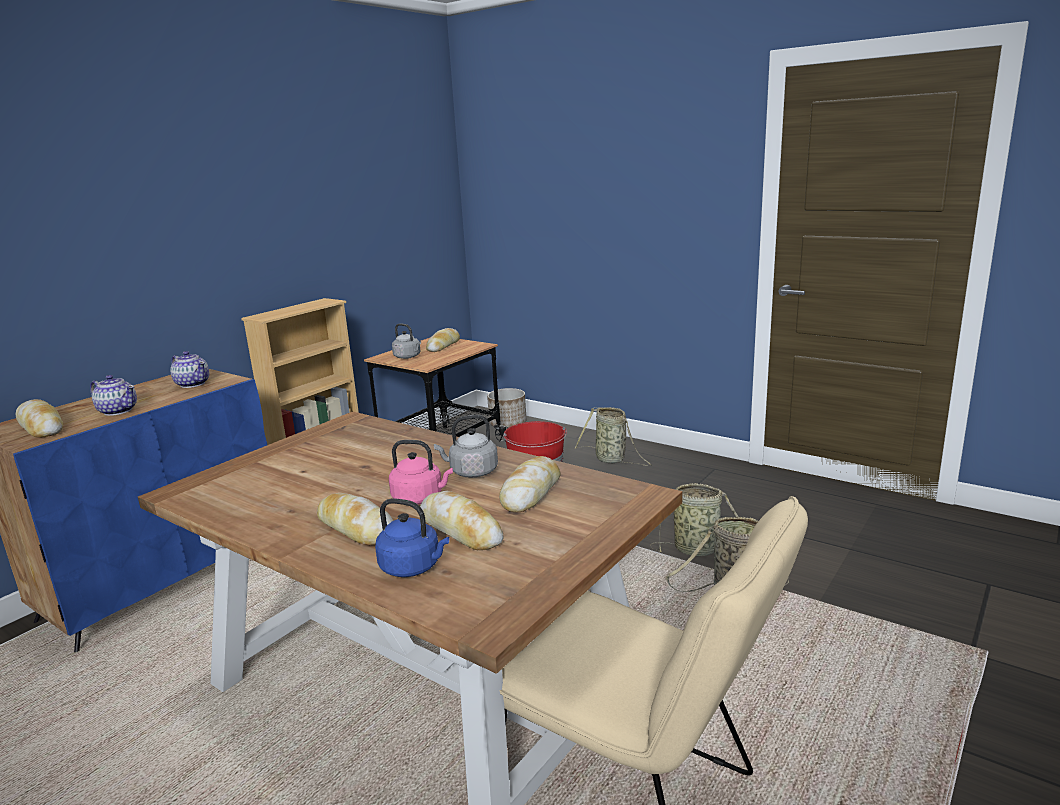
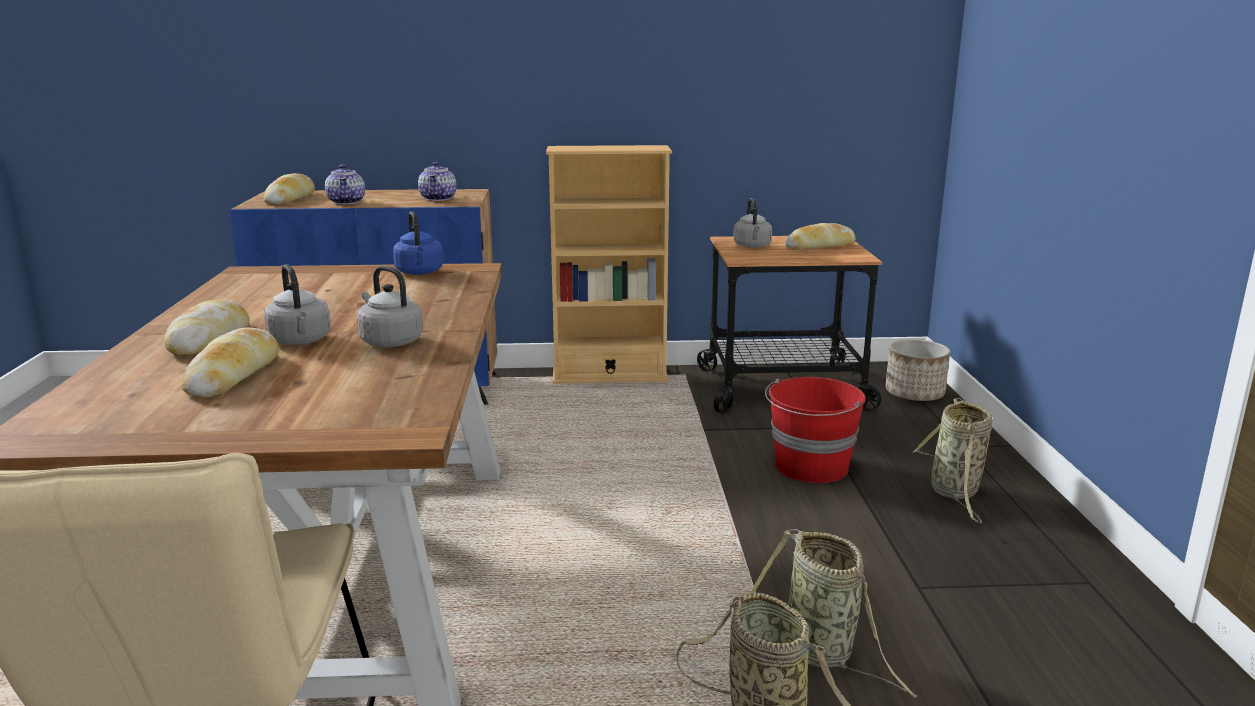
camera: 50 degrees right, 0 degrees up
blue kettle [375,499,449,577] -> blue kettle moved to [393,211,443,275]
pink kettle [389,440,453,504] -> grey kettle [264,264,331,345]
bread [499,456,560,512] -> none

